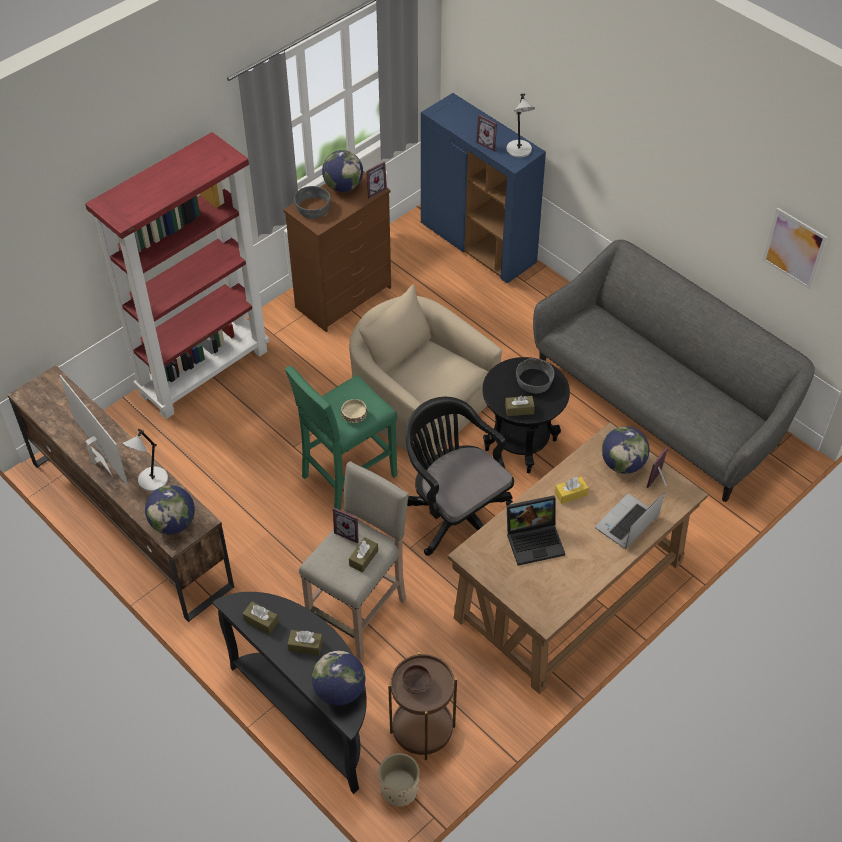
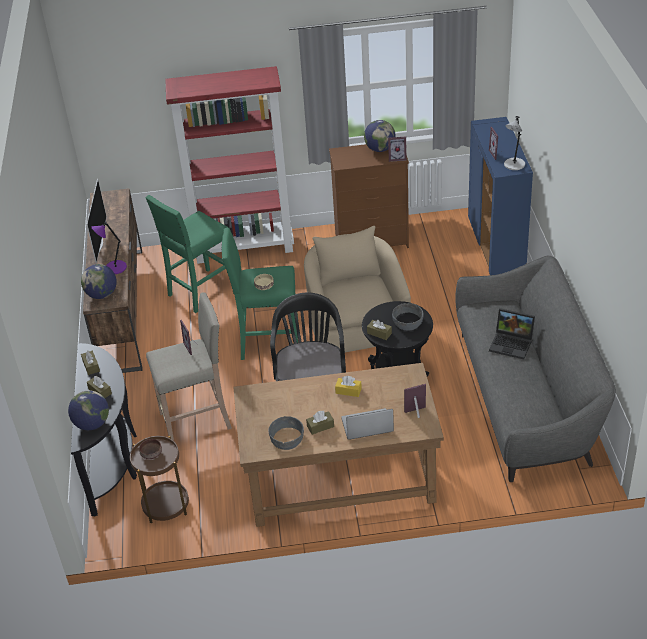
camera: 40 degrees right, 10 degrees down
grey table lamp [123,429,168,491] -> purple table lamp [91,221,127,274]
grey bowl [294,186,331,219] -> grey bowl moved to [269,416,304,450]
brown tissue box [349,537,378,572] -> brown tissue box moved to [306,411,334,435]
beige planter [378,753,419,807] -> none
laptop [507,496,565,565] -> laptop moved to [489,308,535,359]
globe [602,426,650,474] -> none
picture [763,208,827,289] -> none
none -> green stool [146,195,230,313]

